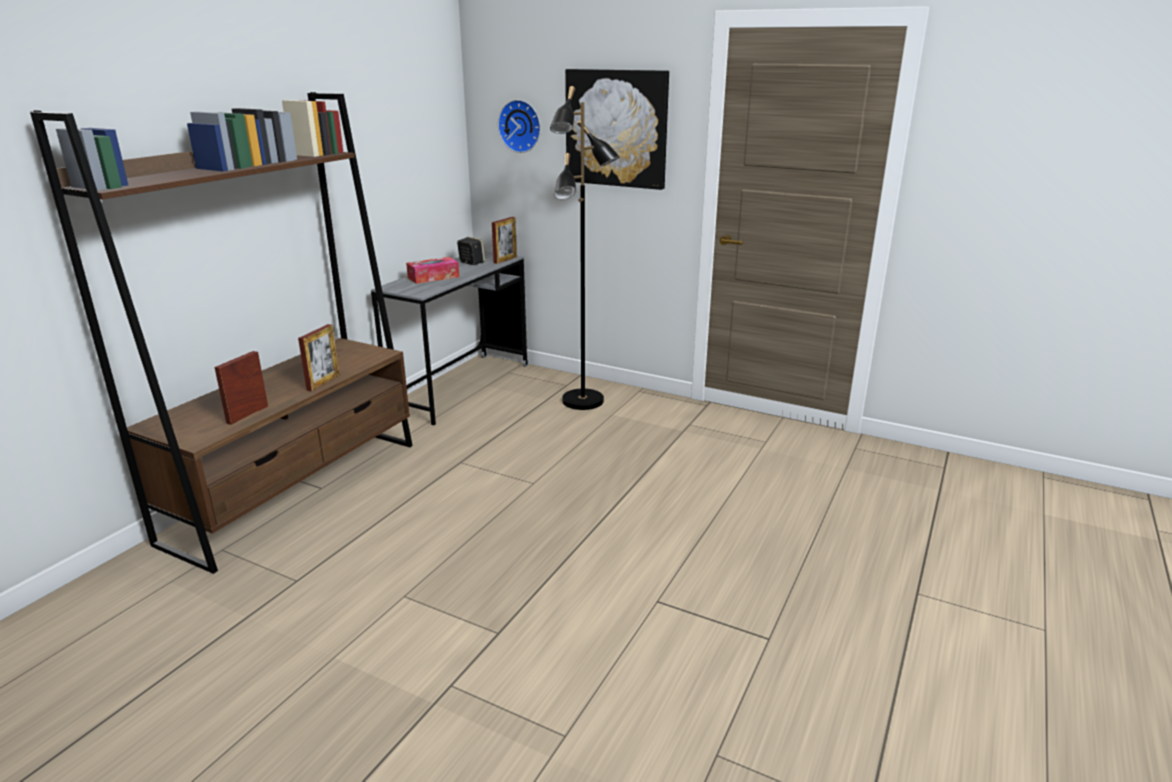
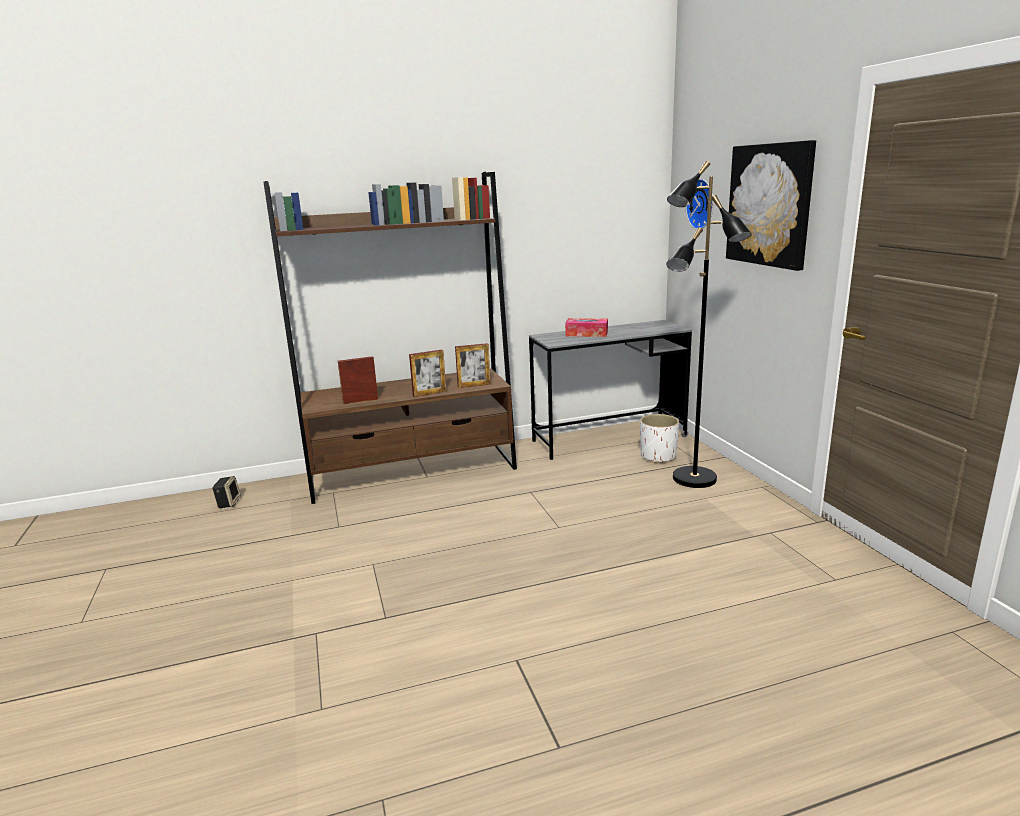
camera: 45 degrees right, 5 degrees down
speaker [457,237,485,265] -> speaker moved to [212,476,241,508]
picture frame [492,217,517,264] -> picture frame moved to [455,343,491,388]
none -> white planter [640,414,679,463]

